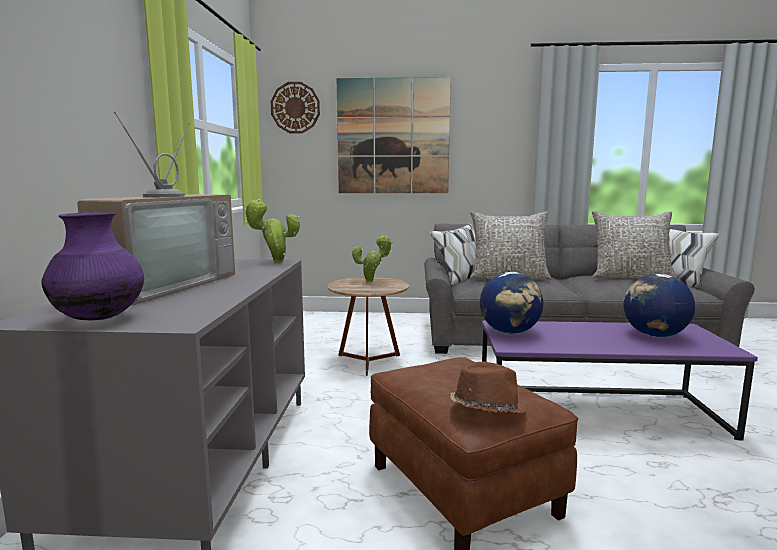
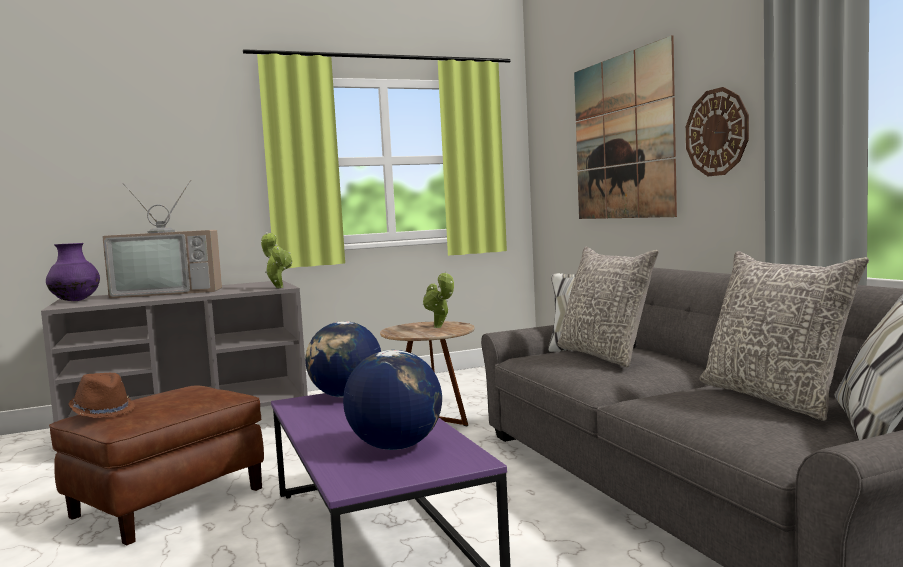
camera: 65 degrees right, 5 degrees down
wall clock [271,82,320,133] -> wall clock moved to [686,87,749,176]

